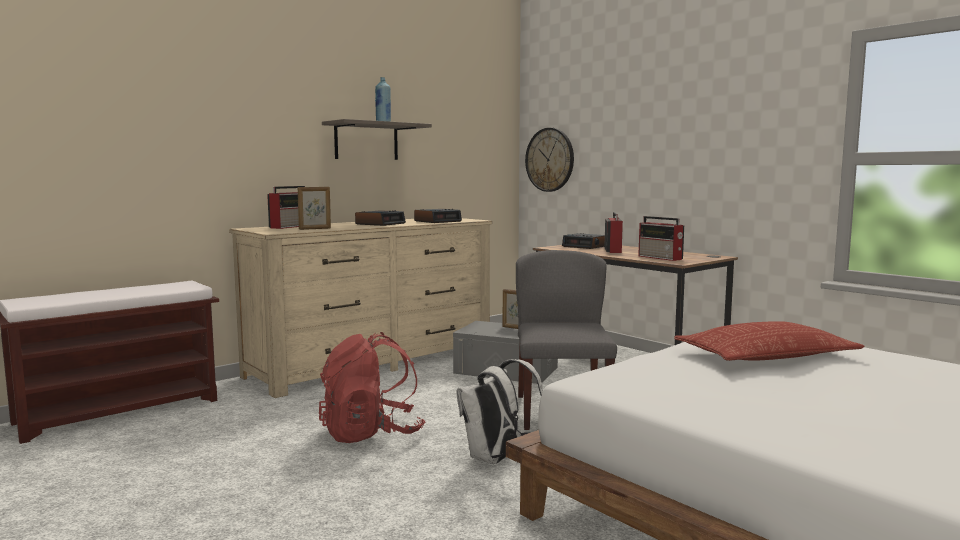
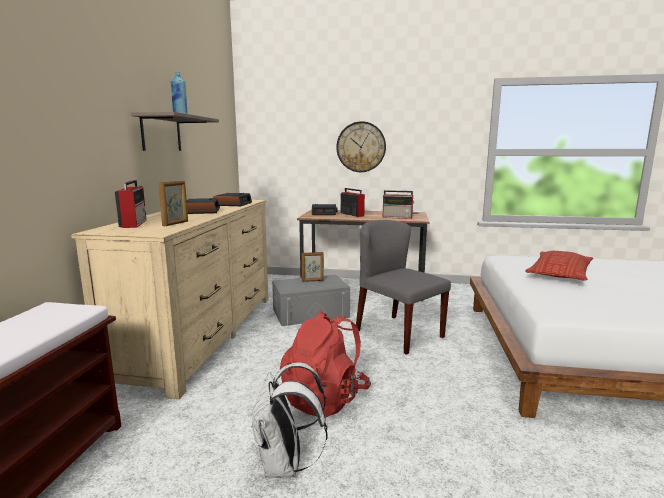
camera: 40 degrees left, 5 degrees up
white backpack [456,359,543,464] -> white backpack moved to [251,362,328,478]
wall clock [525,128,574,192] -> wall clock moved to [336,121,386,172]

